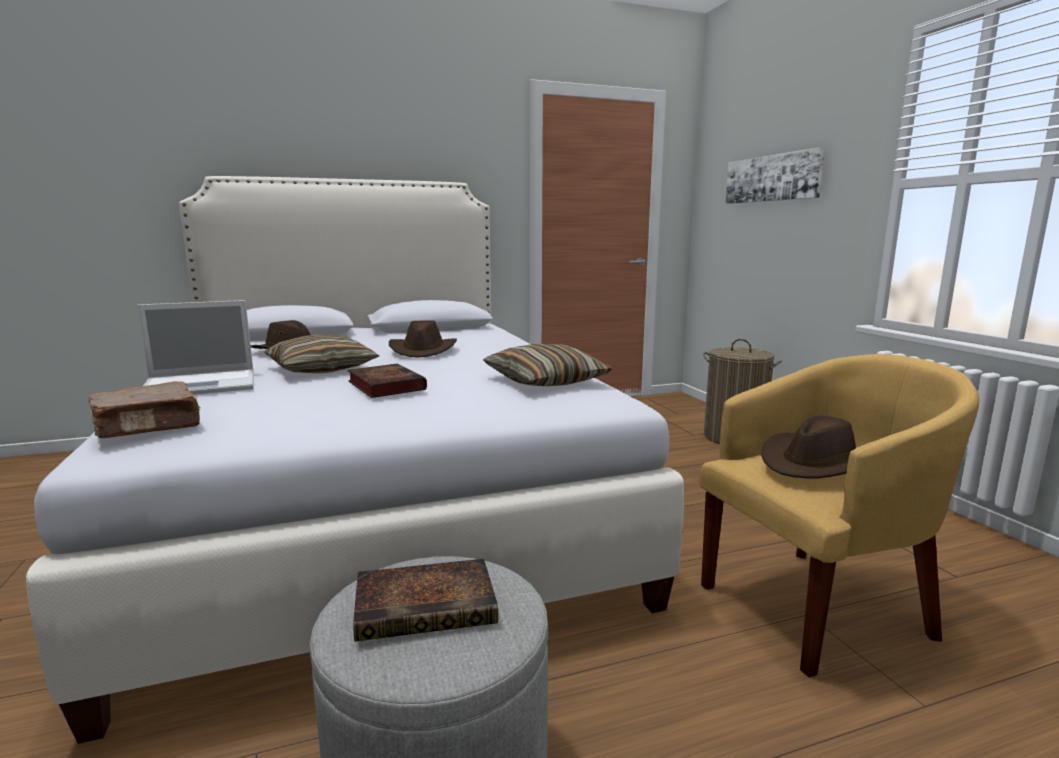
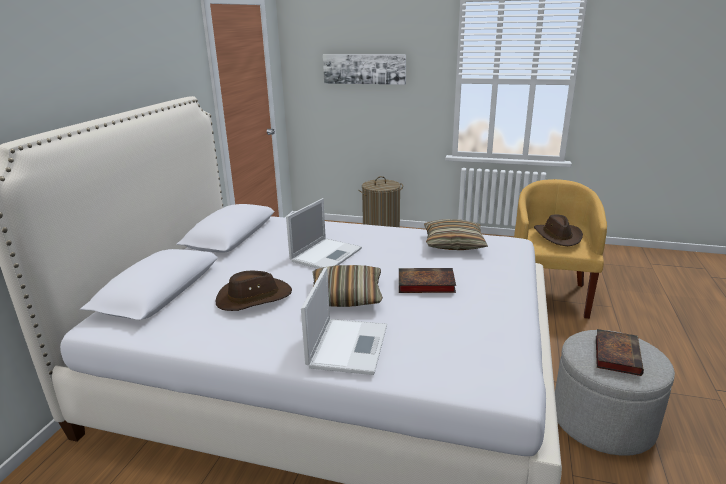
camera: 55 degrees left, 10 degrees up
brown book [88,381,201,438] -> none
brown hat [389,321,457,358] -> laptop [286,198,362,269]

